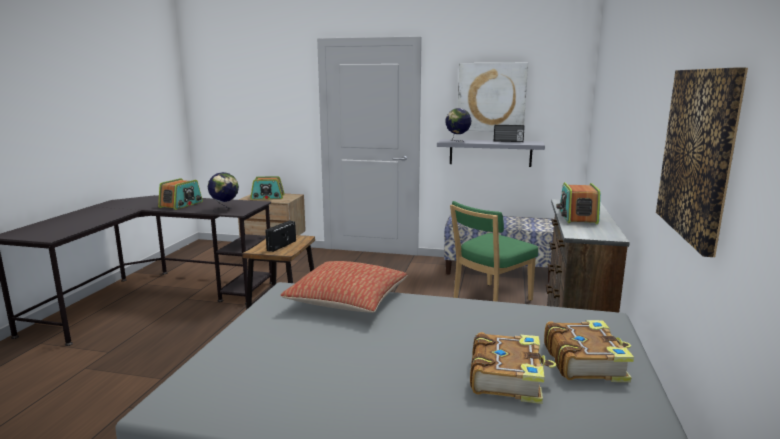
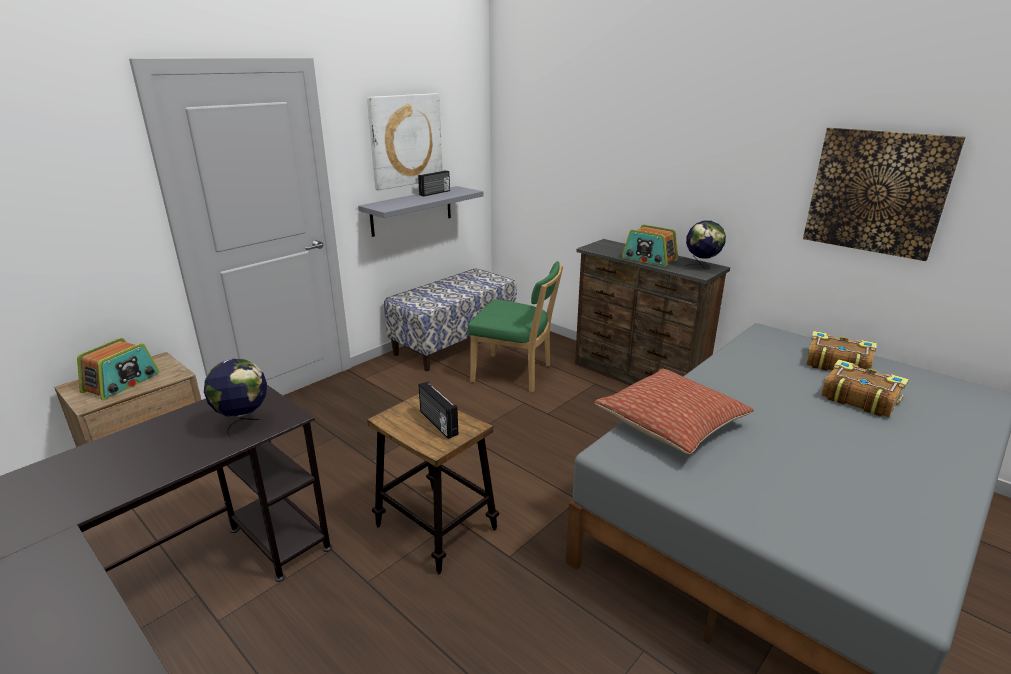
camera: 60 degrees left, 10 degrees up
radio [158,178,203,210] -> none
globe [445,108,472,142] -> globe moved to [686,221,726,269]
green chair [450,201,538,302] -> green chair turned 60 degrees counterclockwise [468,261,563,392]

